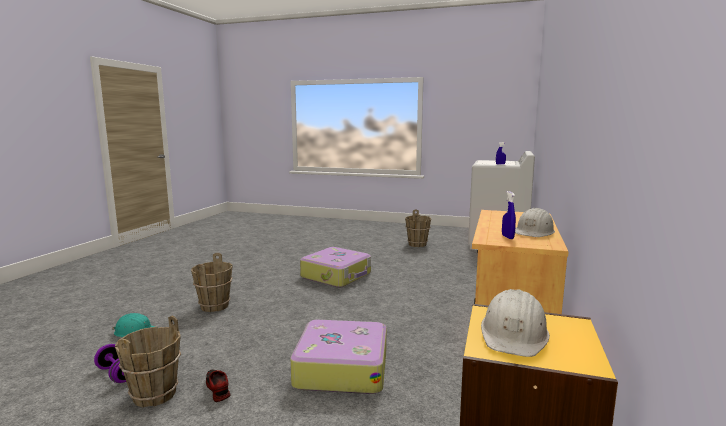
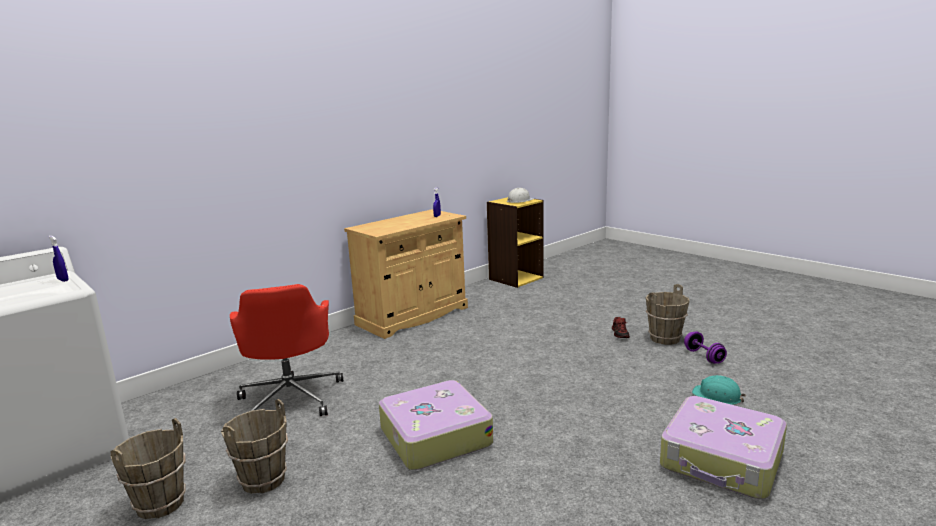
camera: 150 degrees left, 5 degrees up
brown bucket [191,253,233,312] -> brown bucket moved to [221,399,288,494]
suitcase [290,320,387,394] -> suitcase moved to [660,396,787,499]
white hard hat [515,207,555,237] -> none
none -> red office chair [230,284,343,416]

